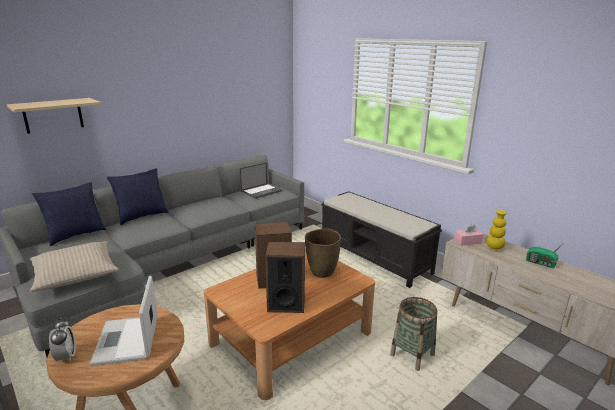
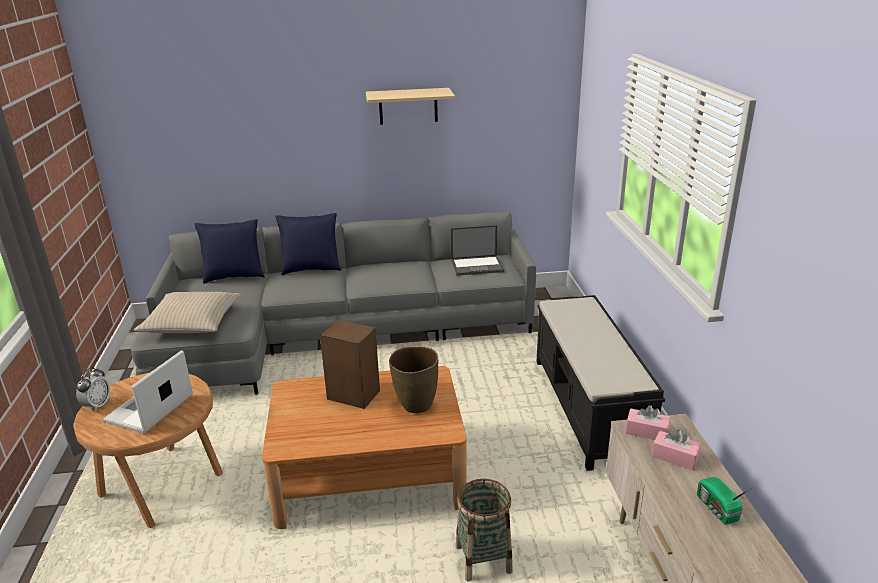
camera: 35 degrees right, 5 degrees up
beige shelf [7,98,101,134] -> beige shelf moved to [366,88,455,125]
speaker [265,242,305,313] -> none
yellow vase [486,210,507,250] -> pink tissue box [652,430,701,470]

